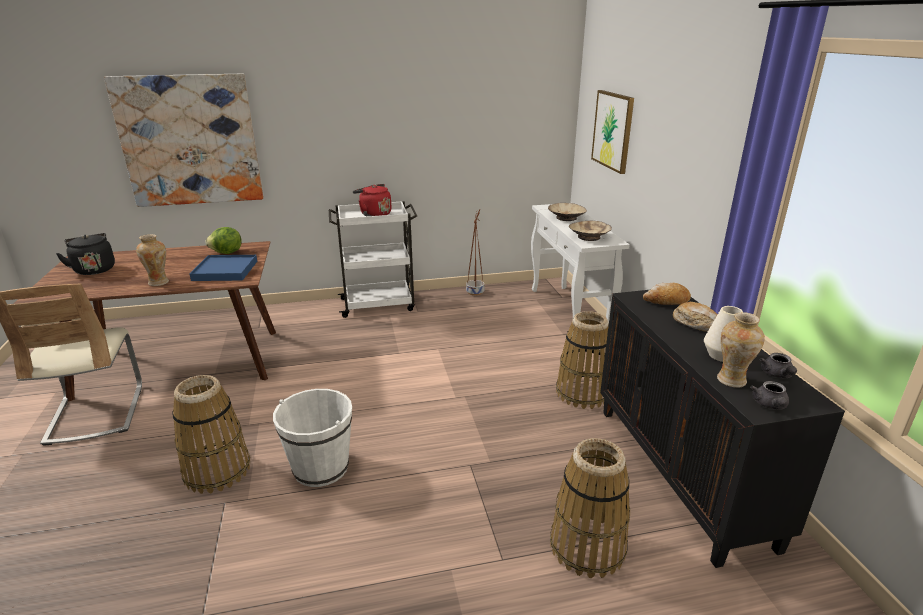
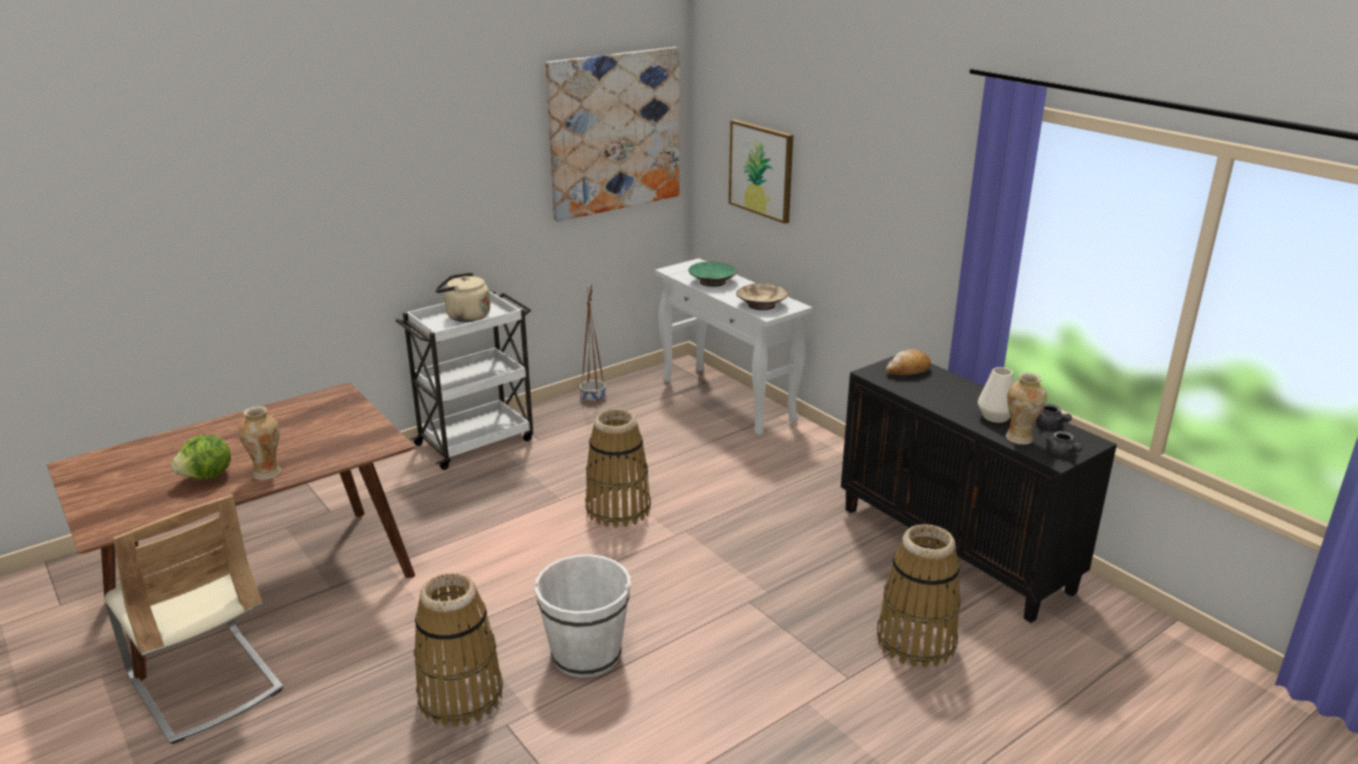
camera: 25 degrees left, 0 degrees up
black kettle [56,233,115,275] -> none
picture [104,74,264,207] -> picture moved to [545,47,680,222]
blue tray [190,255,257,281] -> none
lettuce [205,227,242,254] -> lettuce moved to [171,435,231,479]
red kettle [353,184,392,216] -> beige kettle [435,272,490,322]
beige bowl [548,203,587,221] -> green bowl [688,261,738,287]
basket [556,311,609,409] -> basket moved to [585,409,651,528]
bread [673,302,718,332] -> none

